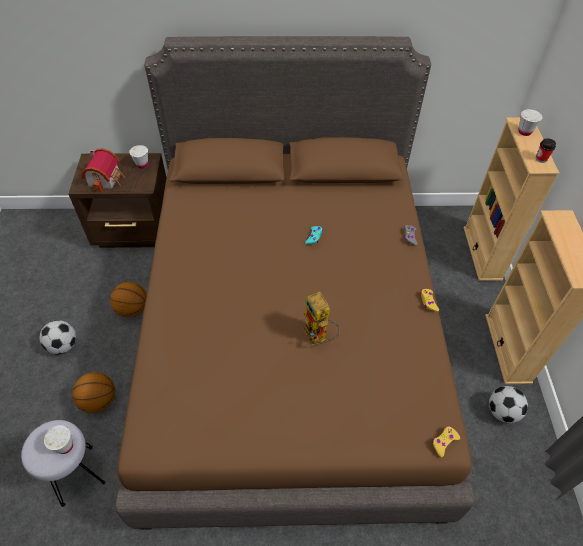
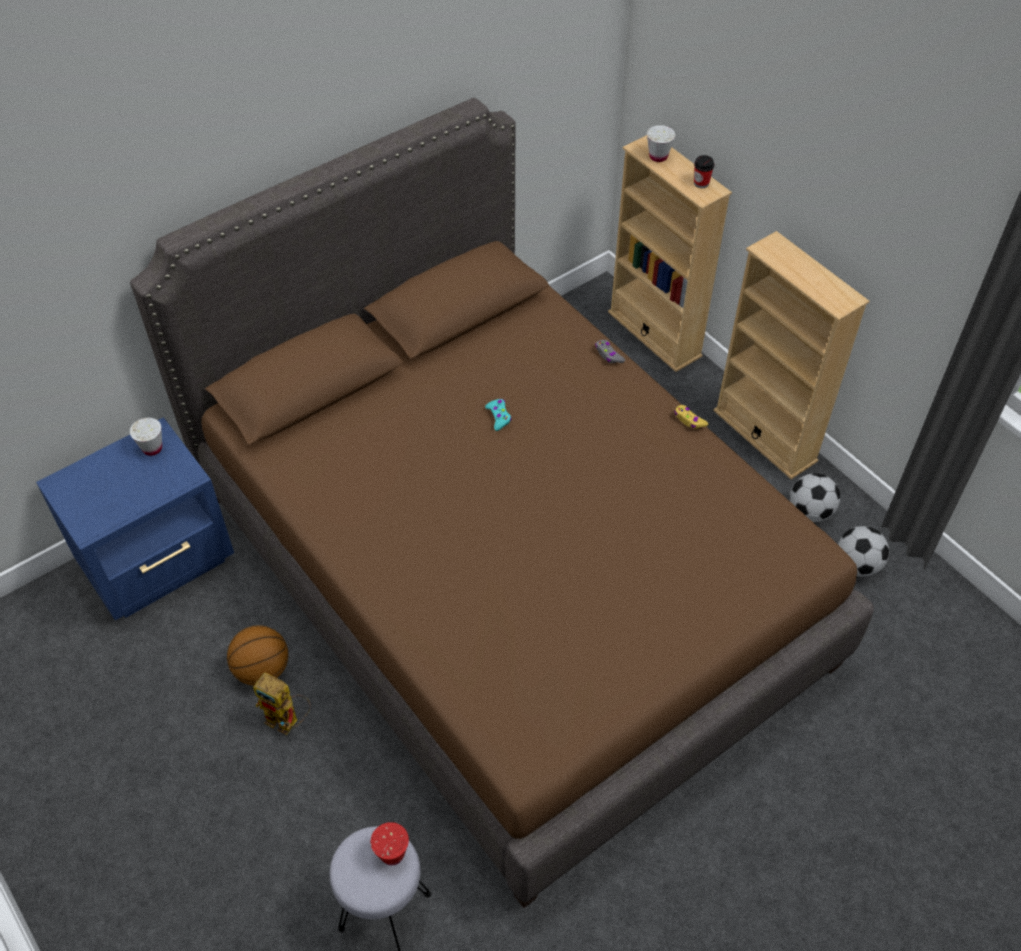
camera: 35 degrees left, 0 degrees up
football [40,320,76,354] -> football moved to [838,526,889,577]
white cup [44,425,73,454] -> red cup [371,822,409,865]
brown nightstand [69,153,167,248] -> blue nightstand [36,417,234,620]
basketball [72,372,115,413] -> none
toy house [82,148,125,192] -> none
toy robot [303,291,340,346] -> toy robot moved to [253,673,311,735]
yellow game controller [432,426,460,457] -> none

